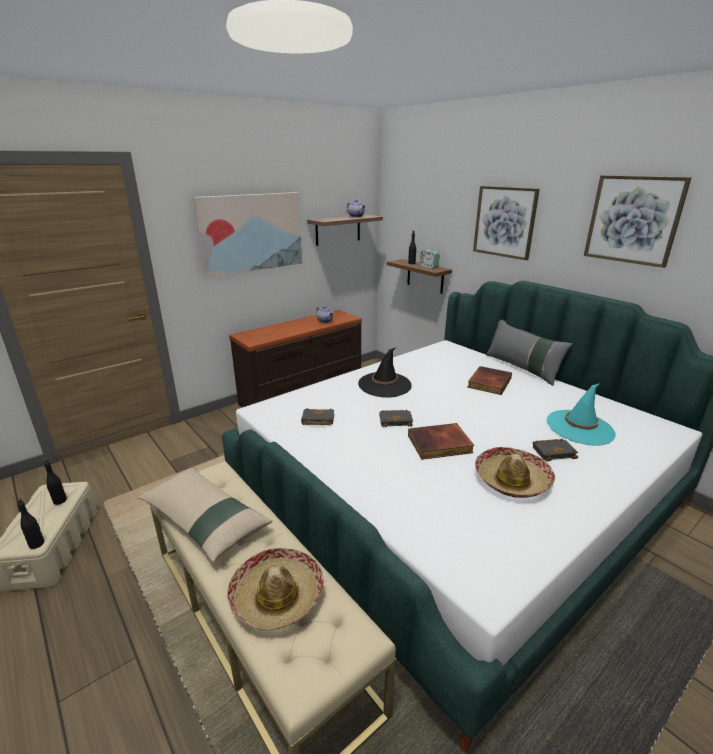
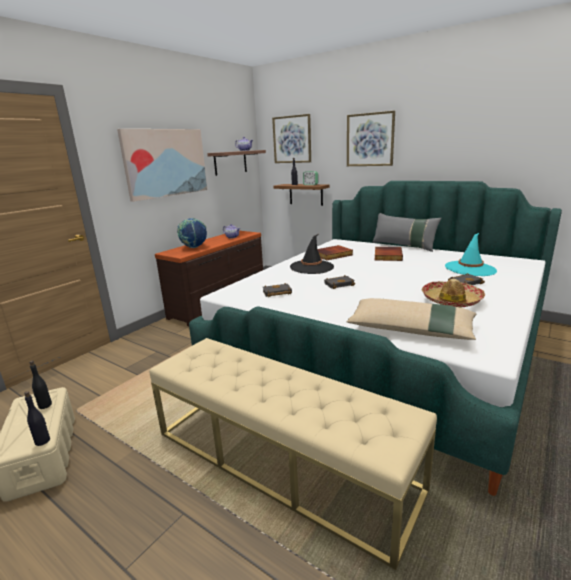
camera: 15 degrees left, 5 degrees down
beige pillow [138,467,273,562] -> beige pillow moved to [346,298,476,340]
hat [227,548,324,630] -> none
book [408,423,474,460] -> book moved to [317,245,353,260]
picture [584,175,692,268] -> picture moved to [272,114,311,163]
none -> globe [177,218,207,248]

